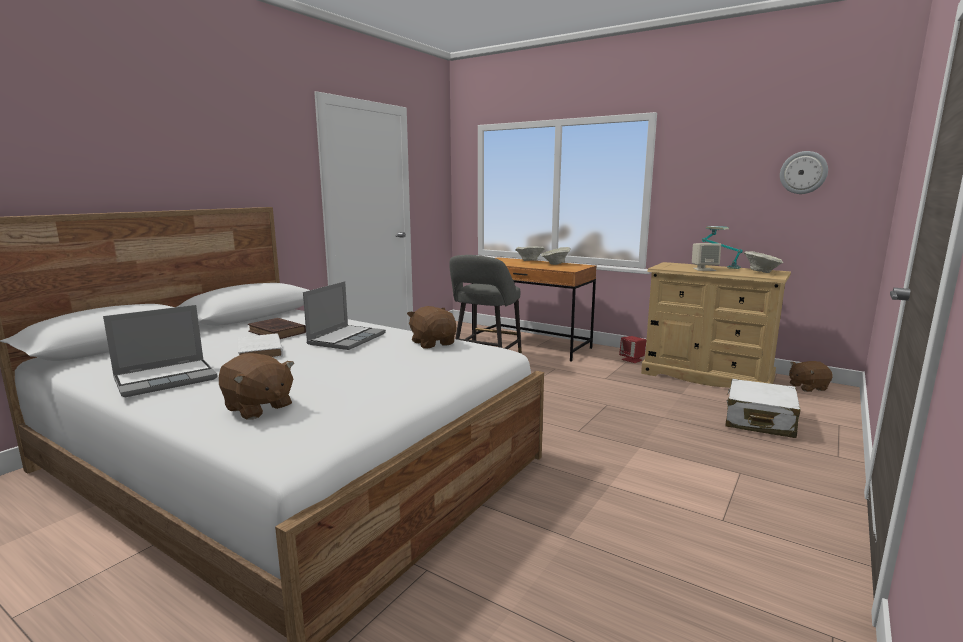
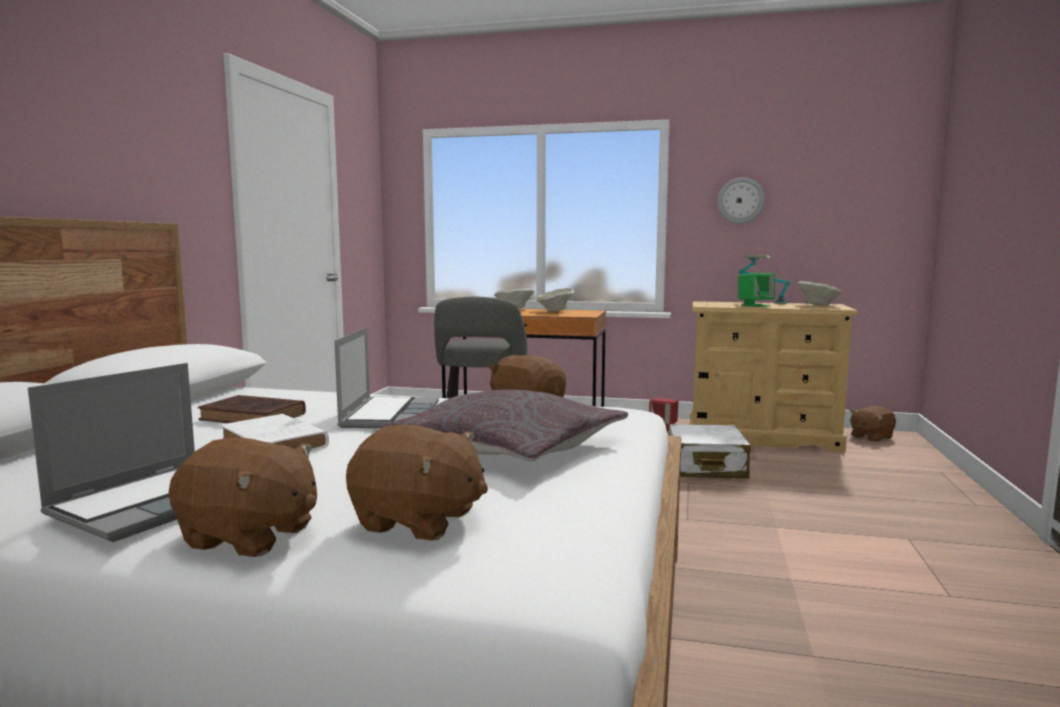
camera: 20 degrees left, 5 degrees down
beige speaker [692,243,721,271] -> green speaker [738,273,775,307]
white suitcase [726,379,801,438] -> white suitcase moved to [668,424,751,479]
wall clock [780,151,828,194] -> wall clock moved to [717,177,765,224]
none -> brown plush toy [169,438,317,557]
none -> grey pillow [383,389,628,461]

